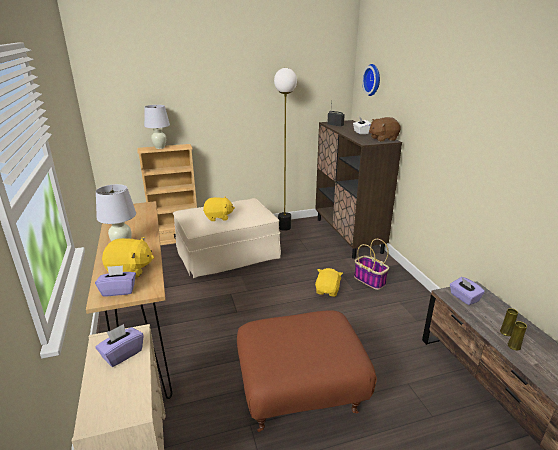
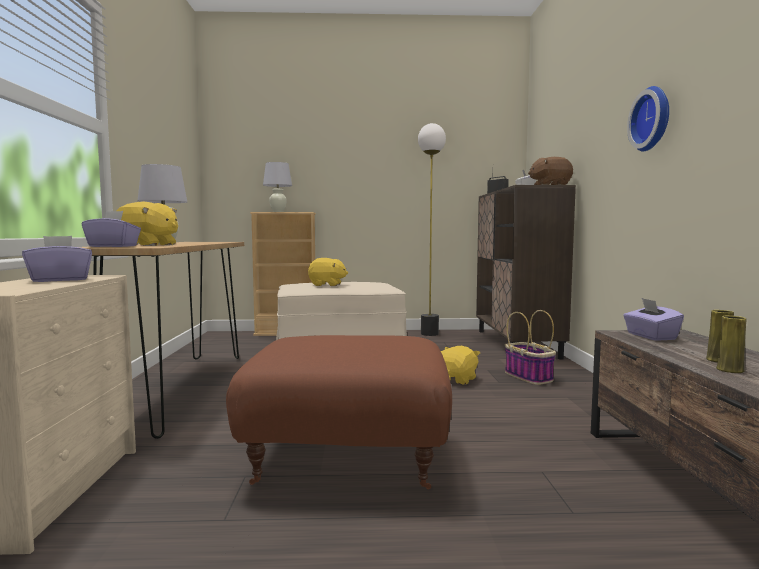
camera: 15 degrees right, 20 degrees down
wall clock [362,64,380,96] -> wall clock moved to [627,86,669,151]

